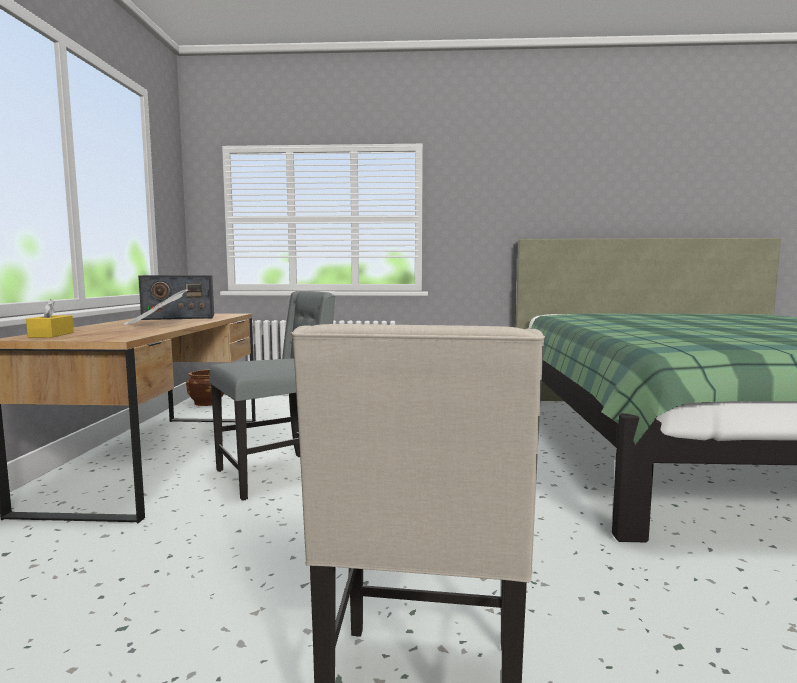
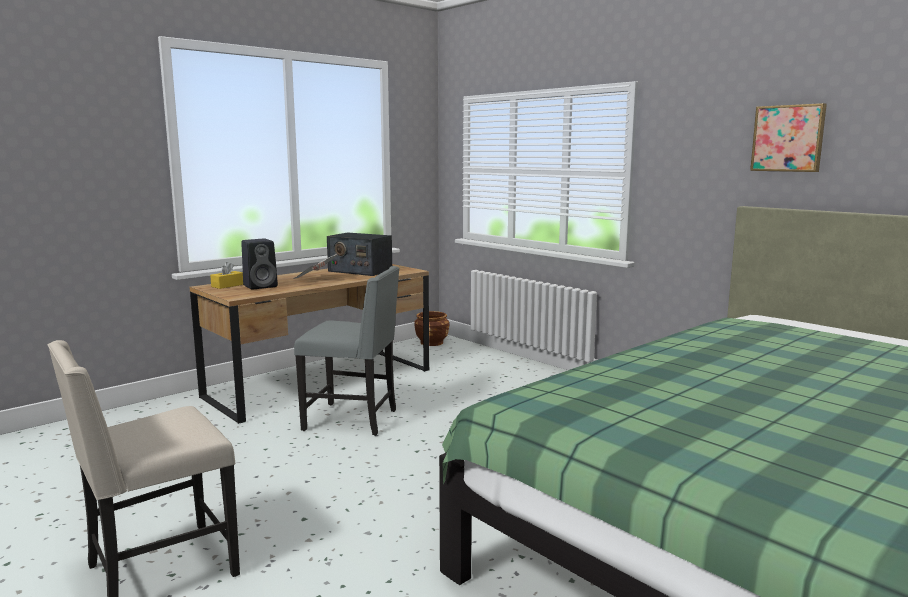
camera: 45 degrees right, 5 degrees up
none -> black speaker [241,239,278,290]
none -> picture [750,103,827,172]

